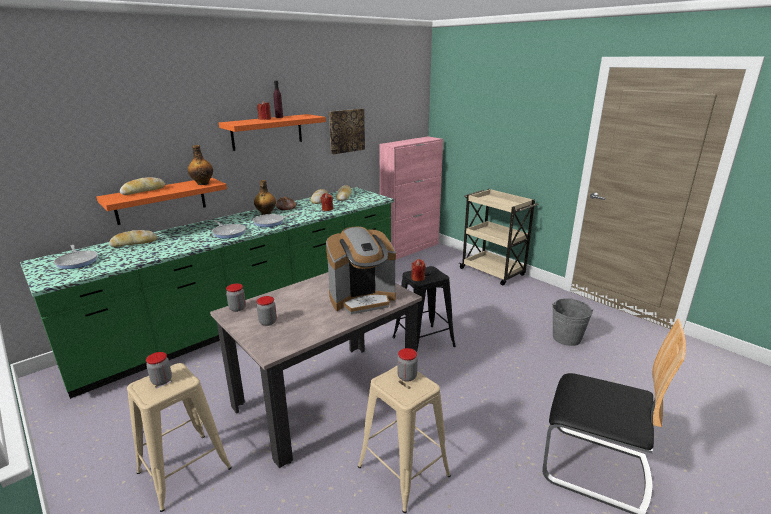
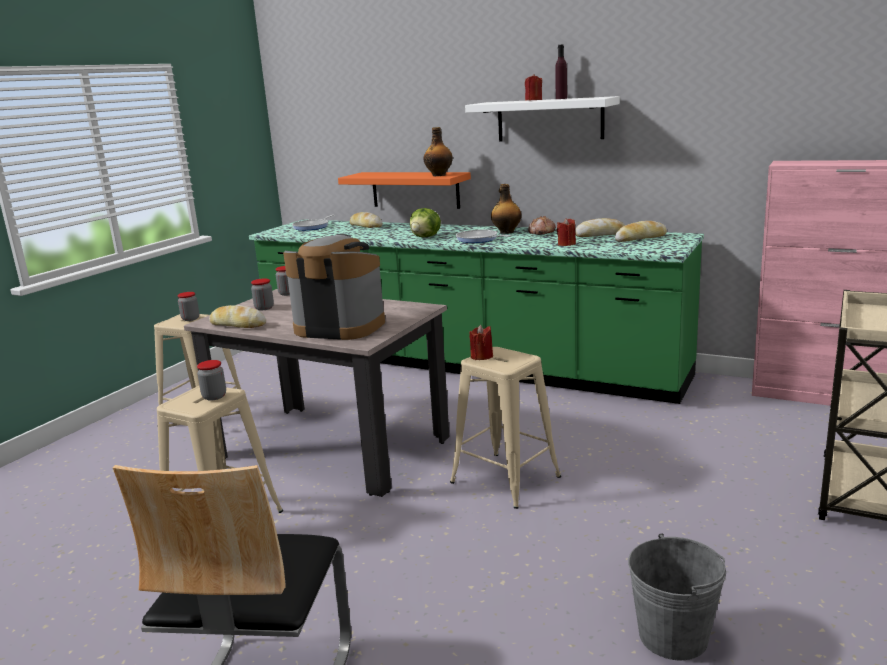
camera: 70 degrees right, 5 degrees down
bread [120,177,165,195] -> bread moved to [209,305,266,328]
frying pan [212,220,246,238] -> lettuce [410,208,441,237]
orange shelf [219,114,326,151] -> white shelf [465,96,620,141]
coffee machine [326,227,396,314] -> coffee machine turned 150 degrees clockwise [283,234,385,340]
picture [329,109,365,155] -> none
black stool [392,266,456,352] -> beige stool [450,347,561,509]

